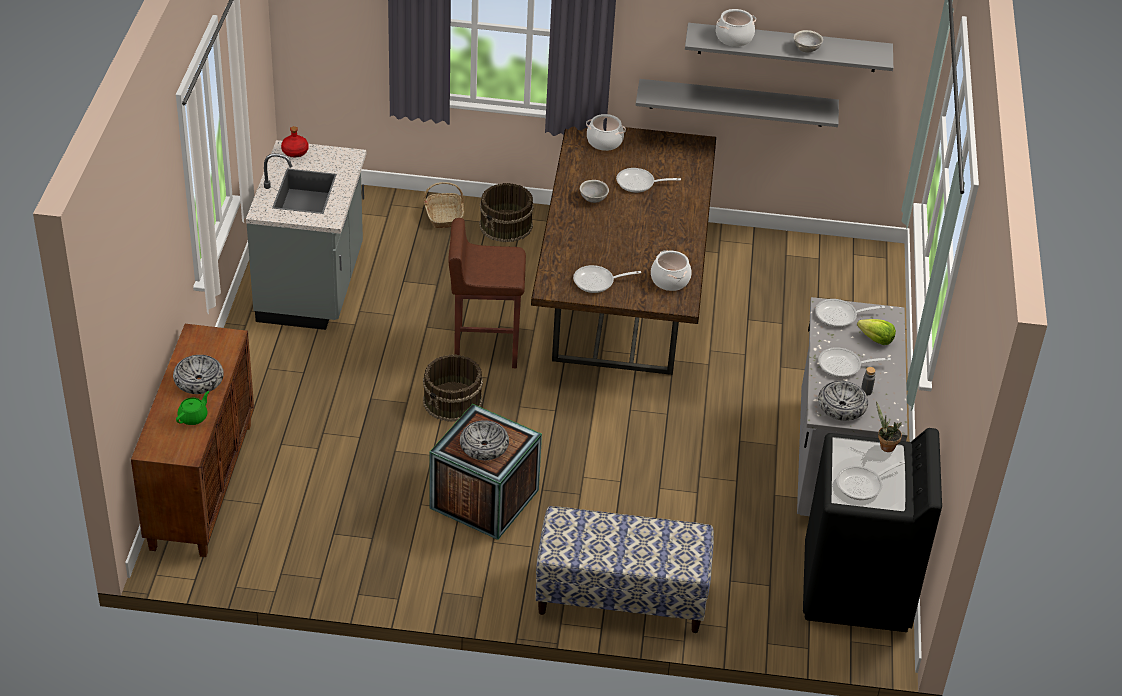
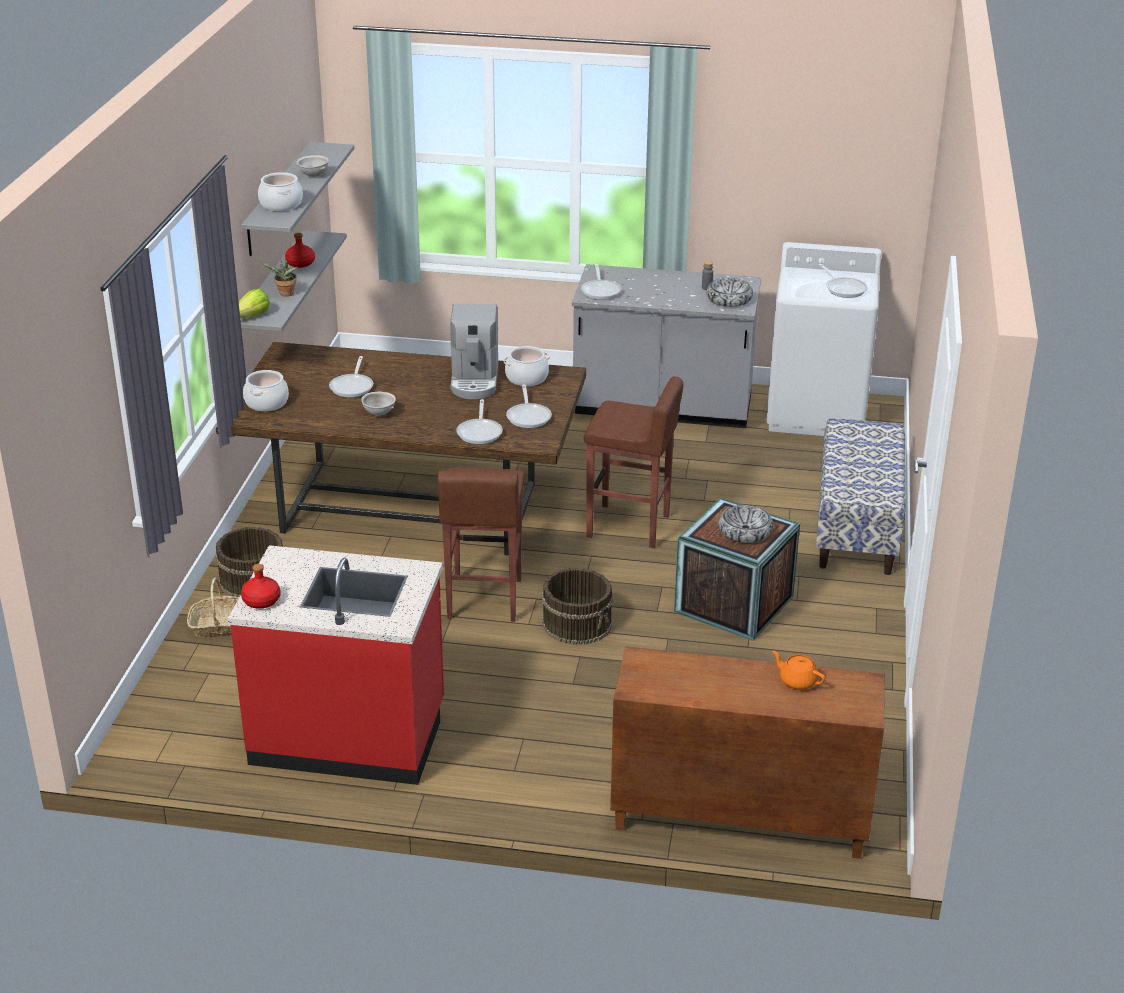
camera: 85 degrees left, 10 degrees down
bowl [173,355,224,394] -> none
green teapot [176,391,209,425] -> orange teapot [772,651,825,690]
grey counter [246,140,366,330] -> red counter [228,545,444,785]
black washing machine [803,428,942,632] -> white washing machine [766,242,882,436]
frying pan [818,347,891,378] -> frying pan moved to [456,399,503,444]
lettuce [857,319,896,345] -> lettuce moved to [239,289,270,318]
potted plant [876,401,902,452] -> potted plant moved to [260,259,297,297]
none -> red bottle [285,233,315,268]
none -> coffee machine [450,304,498,399]
none -> brown stool [584,376,683,548]

